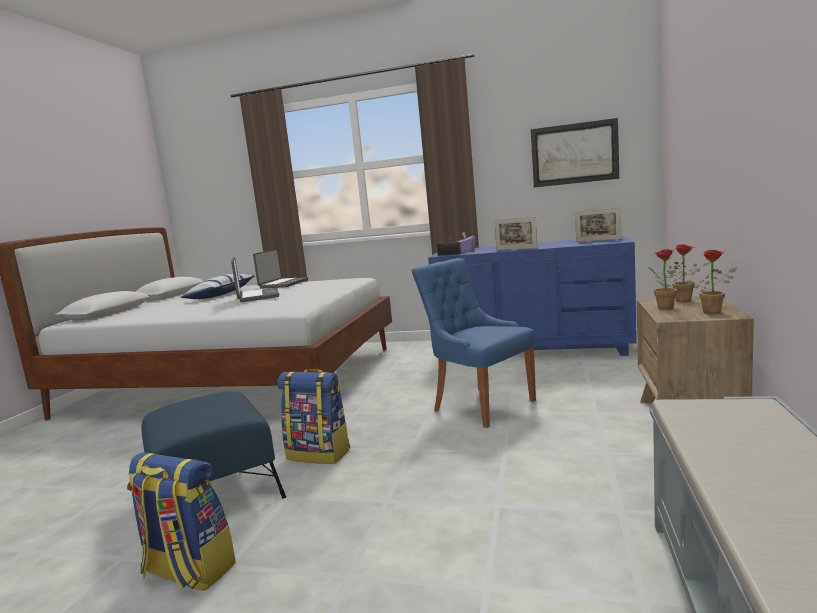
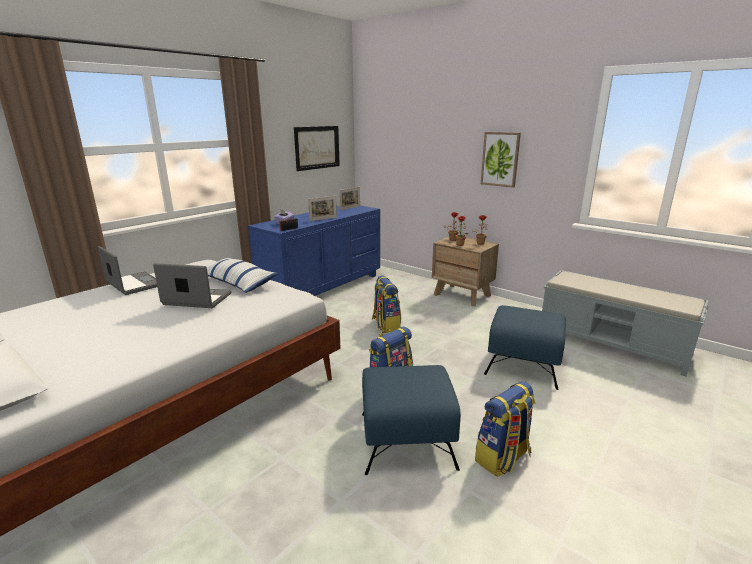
camera: 65 degrees left, 10 degrees up
pillow [180,274,255,299] -> pillow moved to [207,258,279,293]
blue chair [412,258,536,428] -> backpack [372,276,401,333]
none -> picture [481,132,521,188]
none -> blue ottoman [484,305,566,390]

